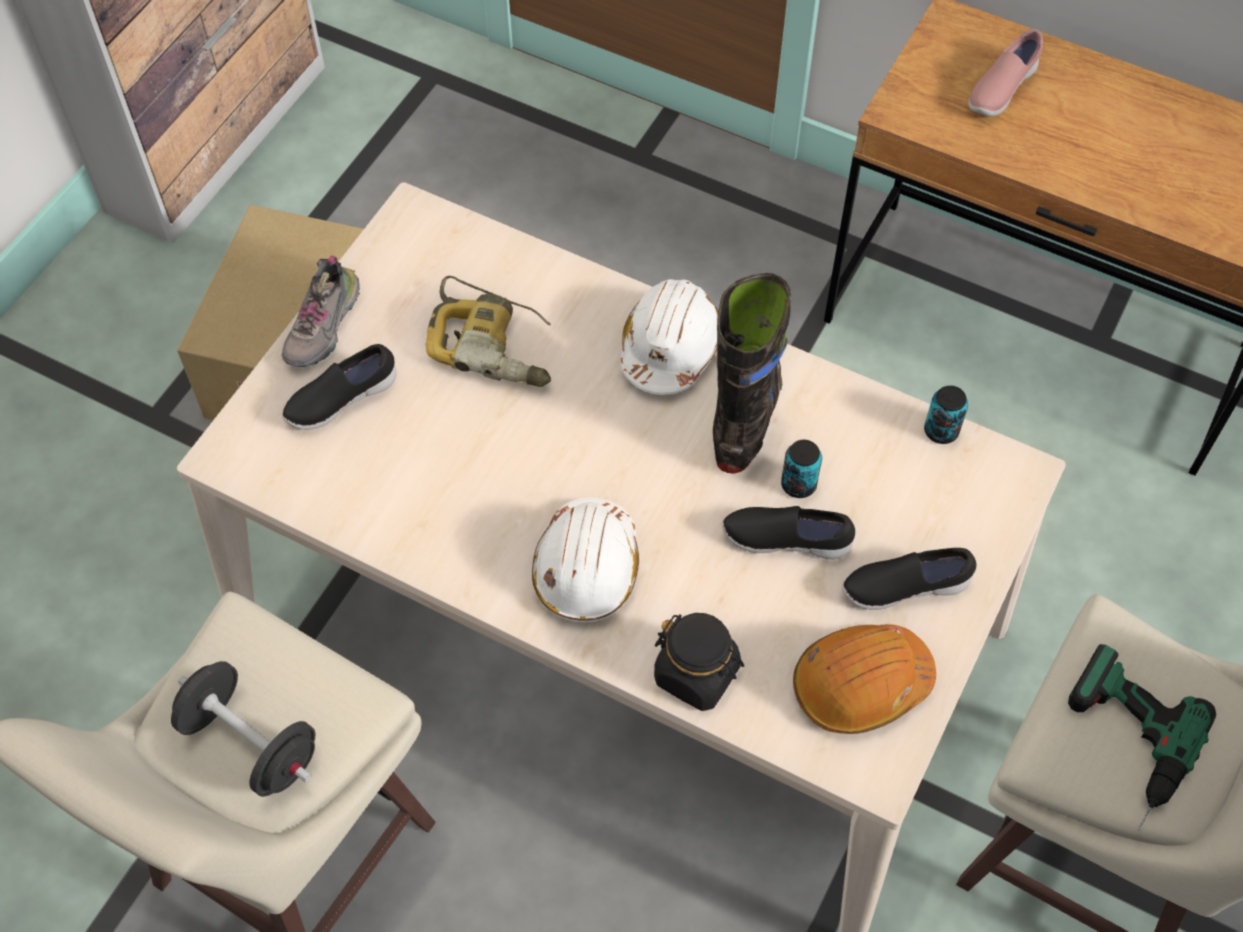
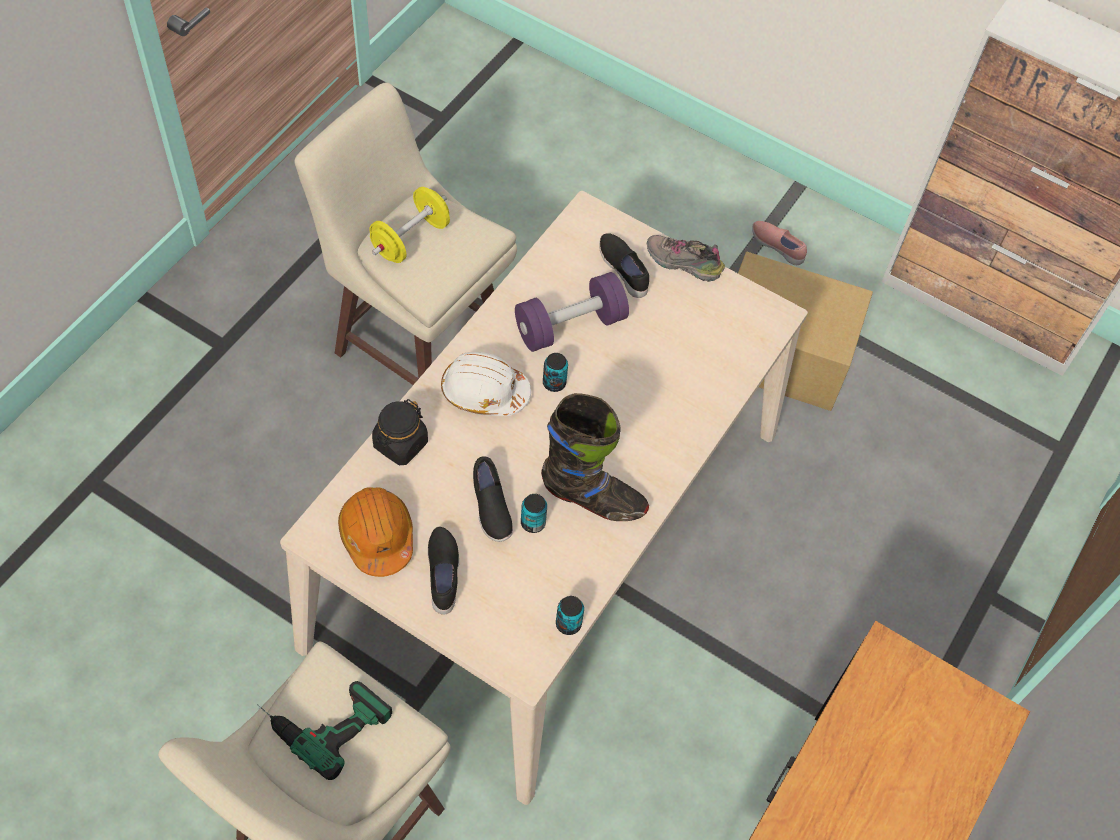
camera: 90 degrees right, 0 degrees up
black dumbbell [171,661,315,797] -> yellow dumbbell [369,187,450,263]
power drill [426,276,551,387] -> none
white hard hat [620,279,718,395] -> none
black shoe [722,506,855,560] -> black shoe turned 150 degrees clockwise [473,456,513,542]
pink shoe [968,29,1043,116] -> pink shoe moved to [752,221,807,265]
none -> purple dumbbell [515,272,629,352]
none -> can [543,353,568,392]

